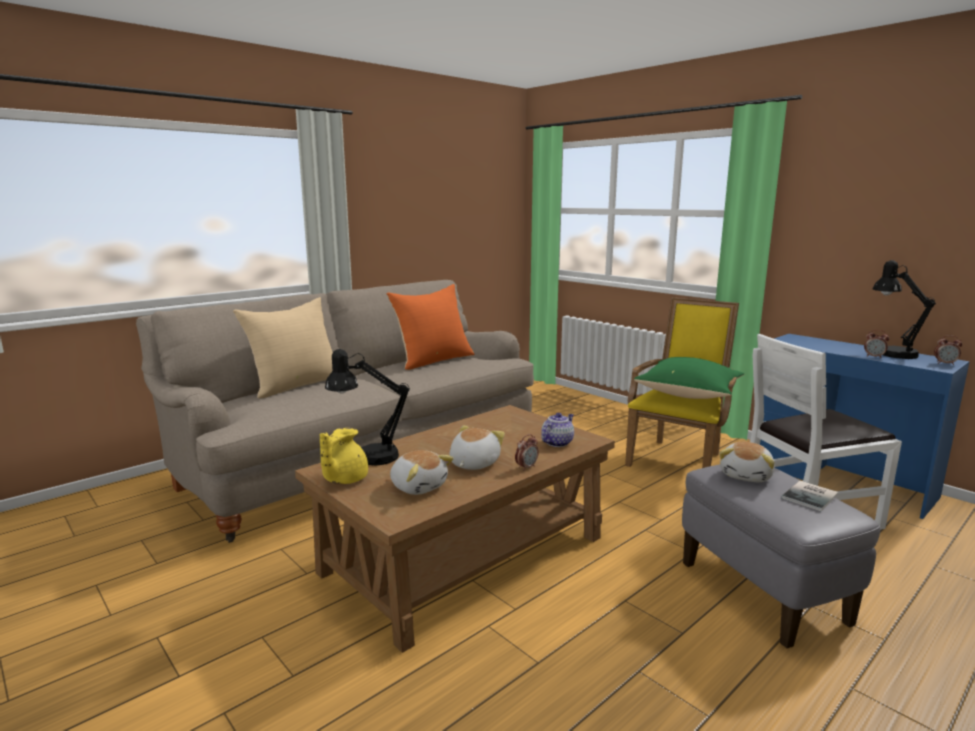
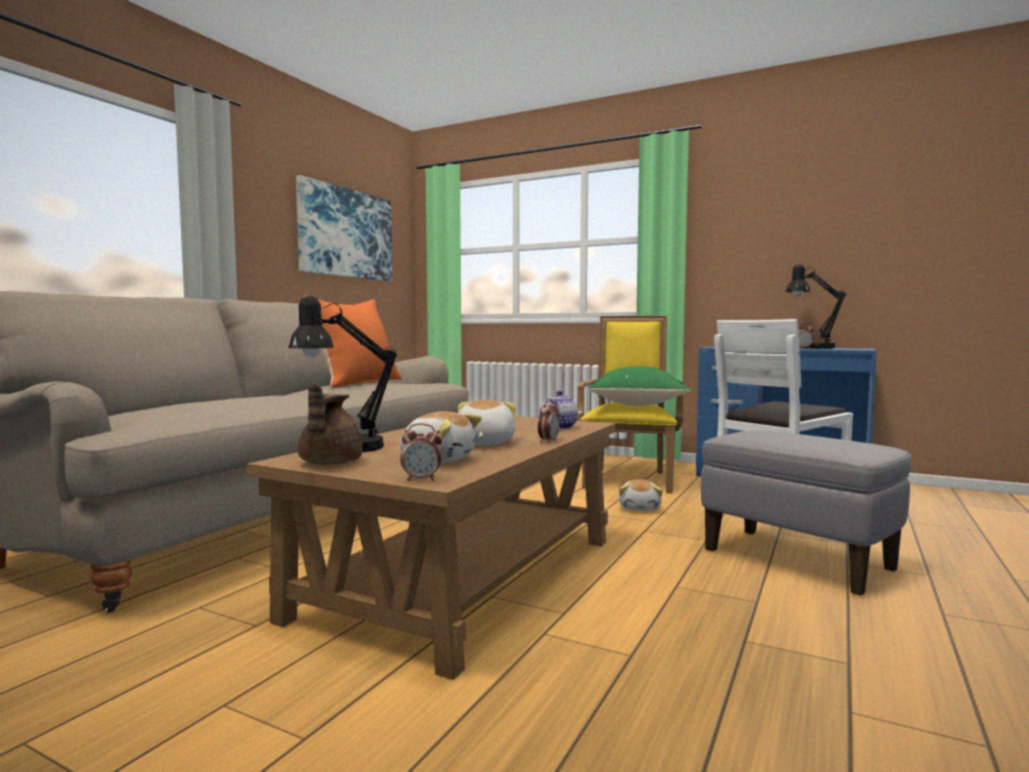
camera: 20 degrees left, 10 degrees down
beige pillow [233,297,333,398] -> none
yellow teapot [320,428,368,484] -> brown teapot [298,383,363,465]
plush toy [719,442,775,482] -> plush toy moved to [619,479,663,511]
book [781,481,838,511] -> none
alarm clock [934,335,962,365] -> alarm clock moved to [400,423,442,481]
none -> picture [296,175,392,281]

